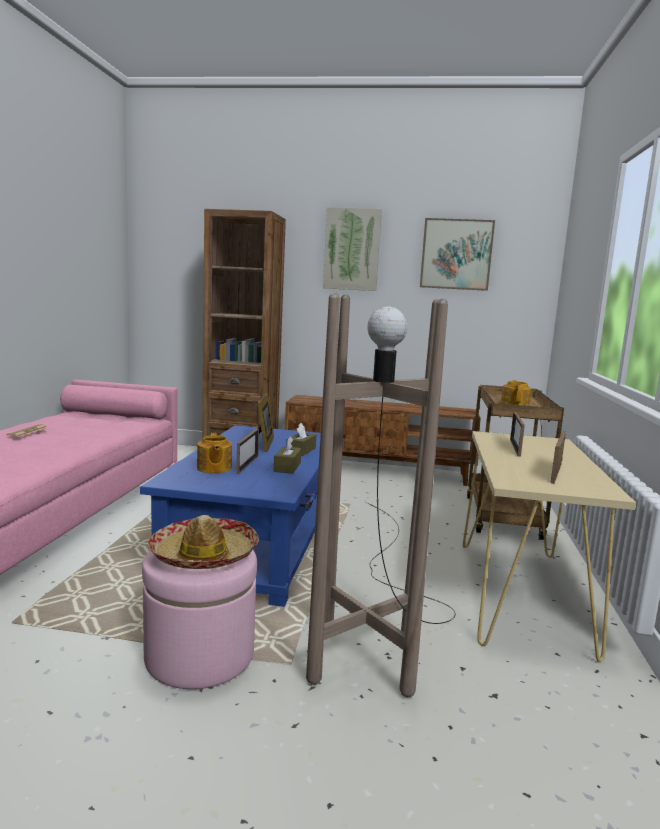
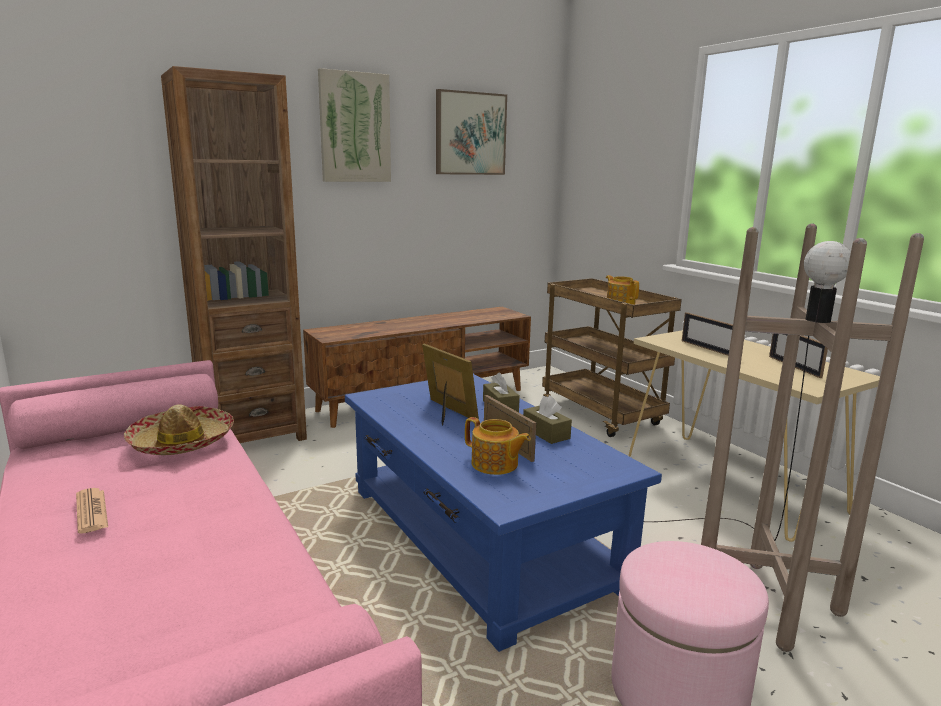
camera: 40 degrees left, 5 degrees up
hat [148,515,259,569] -> hat moved to [124,404,234,455]

